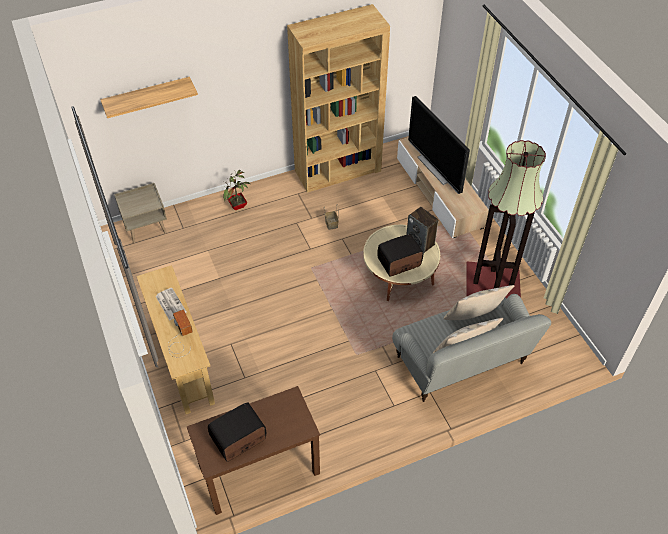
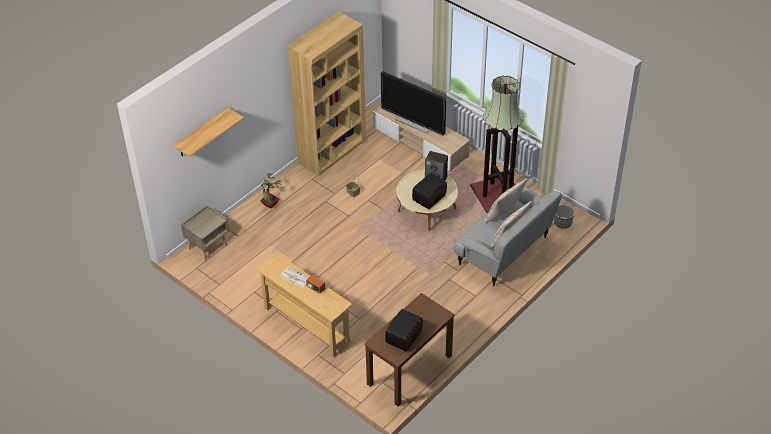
camera: 25 degrees left, 5 degrees down
none -> planter [554,205,575,229]

